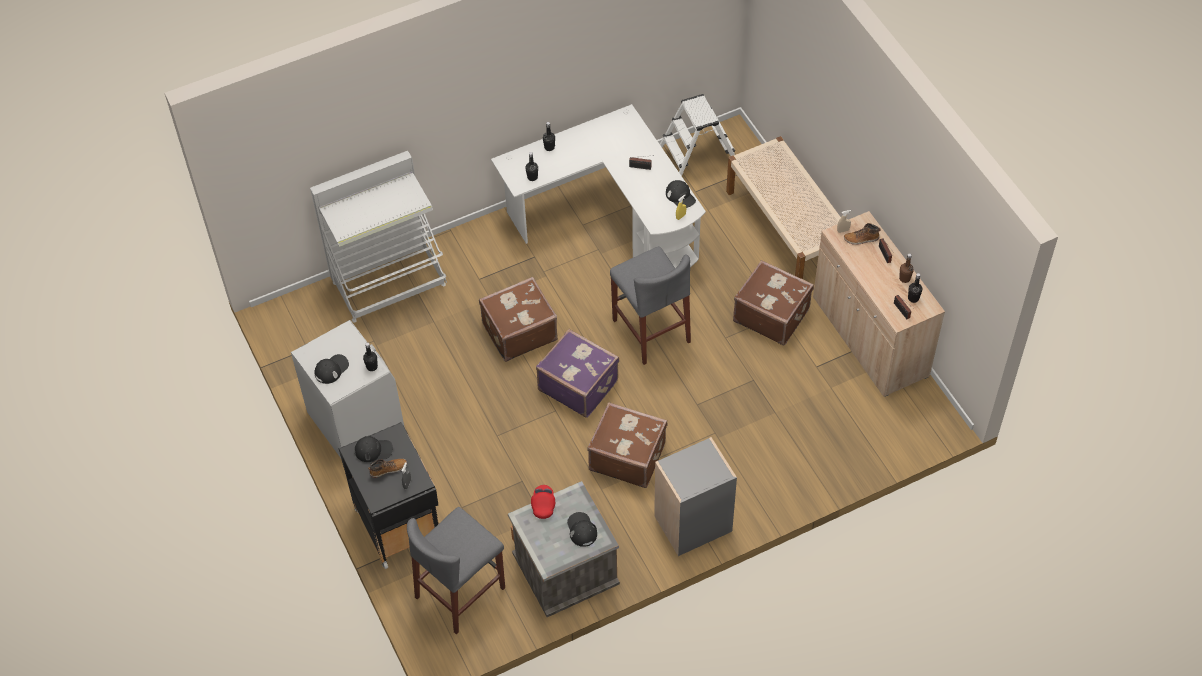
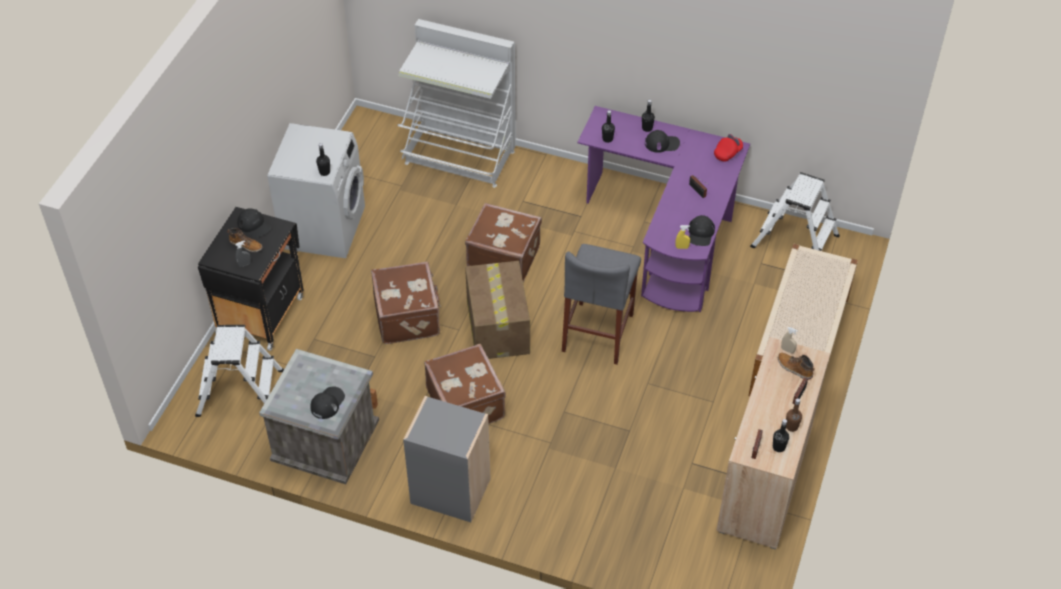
camera: 45 degrees right, 5 degrees down
black cap [315,354,349,384] -> black cap moved to [645,130,680,153]
grey stool [407,507,505,634] -> white step ladder [195,325,284,417]
white desk [491,104,706,268] -> purple desk [578,106,750,312]
red cap [531,485,555,519] -> red cap moved to [714,134,743,162]
purple suitcase [536,329,619,418] -> cardboard box [465,261,530,359]
brown suitcase [733,260,814,345] -> brown suitcase moved to [371,261,441,344]

